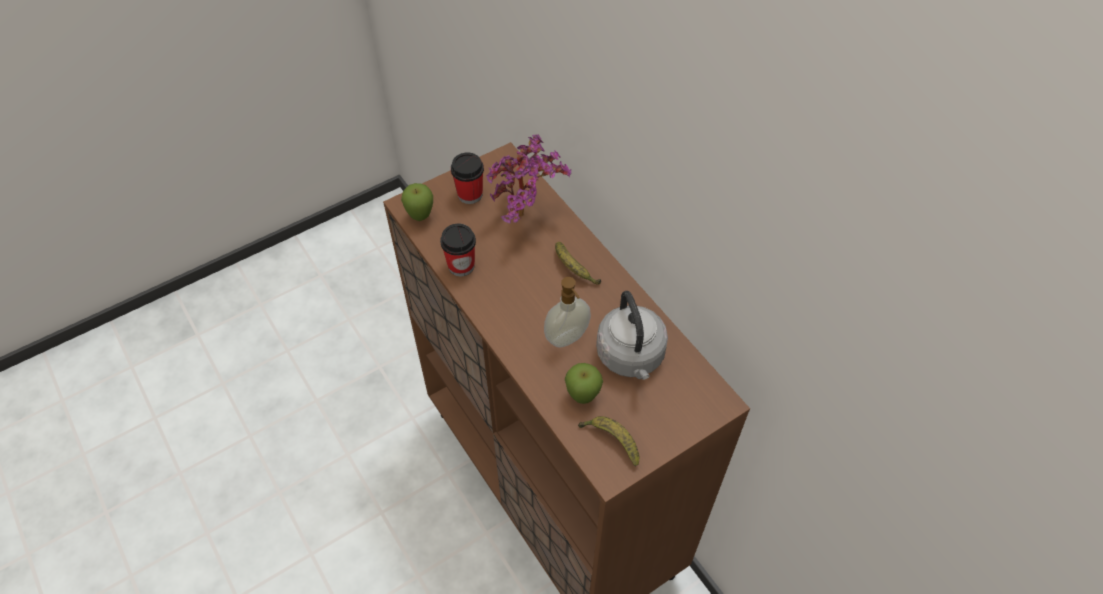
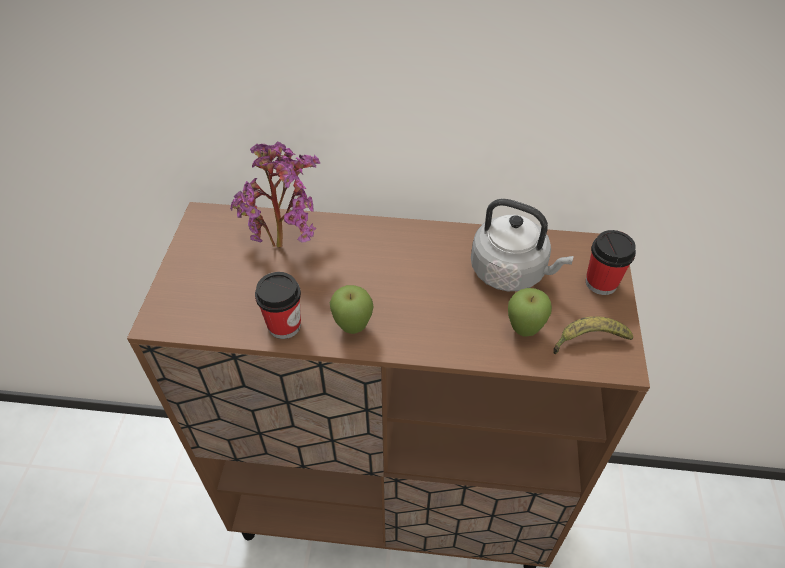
camera: 50 degrees left, 5 degrees down
apple [401,183,433,221] -> apple moved to [330,285,374,334]
cup [451,152,484,204] -> cup moved to [586,230,636,295]
soap dispenser [544,277,591,348] -> none
banana [555,242,601,285] -> none

